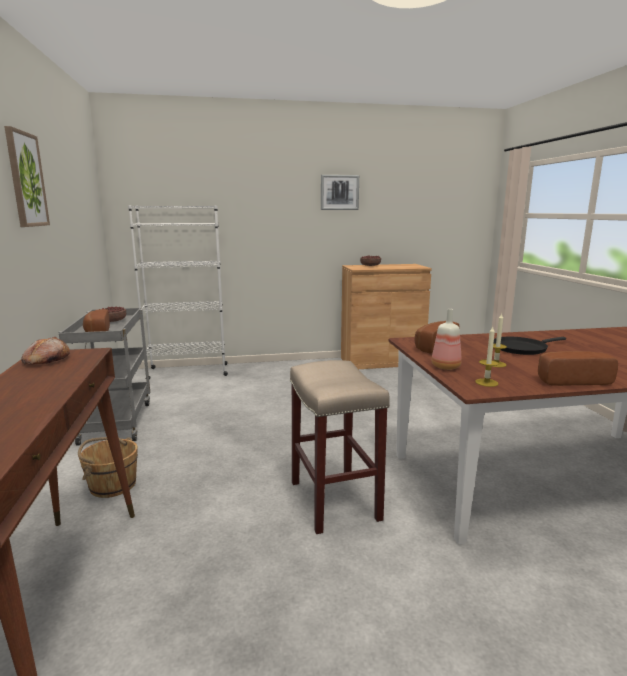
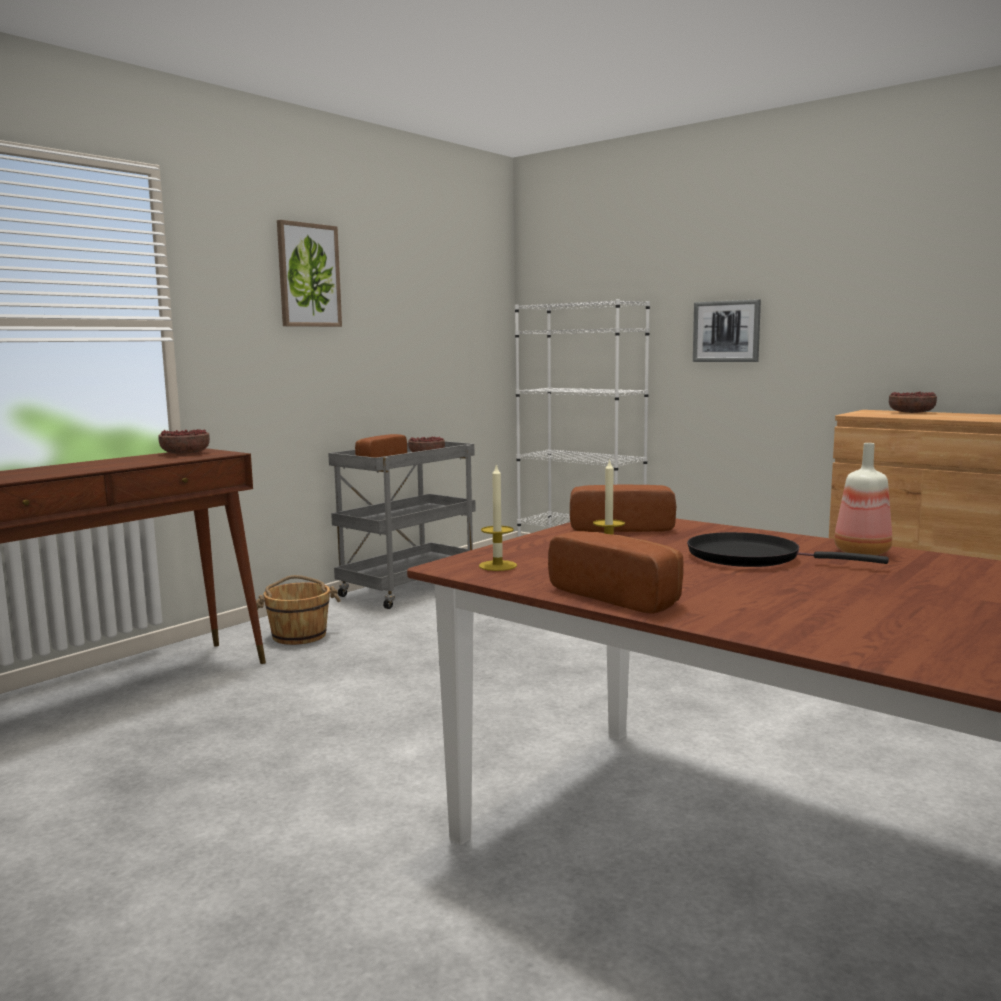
camera: 50 degrees right, 5 degrees down
bread [21,337,70,365] -> bowl [158,429,210,454]
beige stool [290,360,390,534] -> none
picture [321,175,359,210] -> picture moved to [693,299,761,362]
bottle [431,309,462,370] -> bottle moved to [834,443,892,555]

